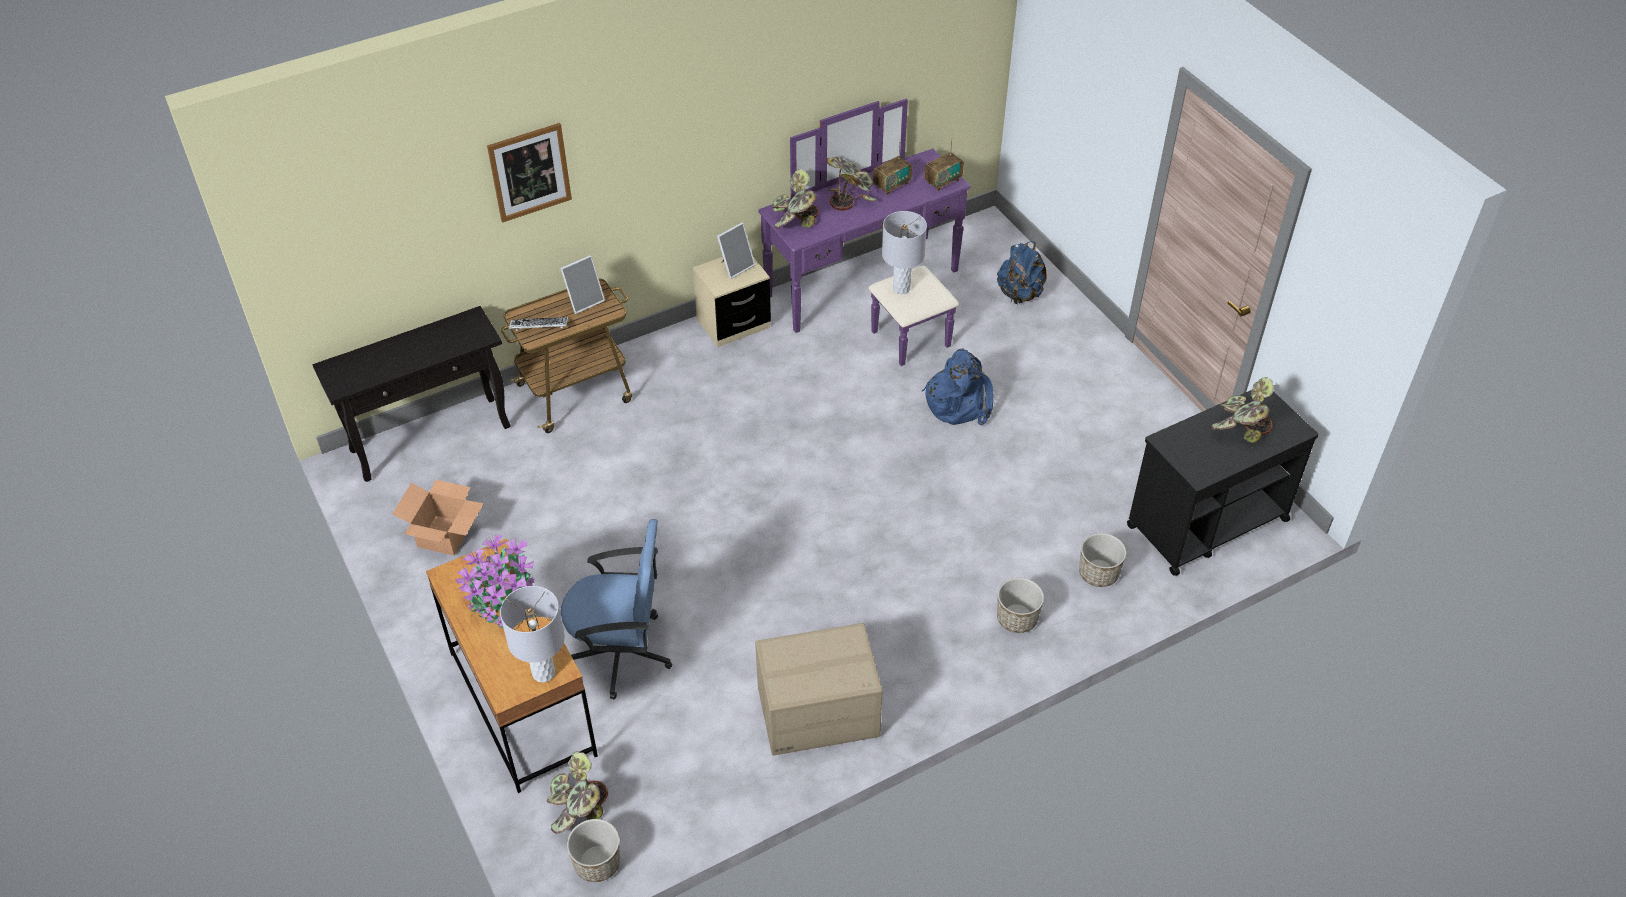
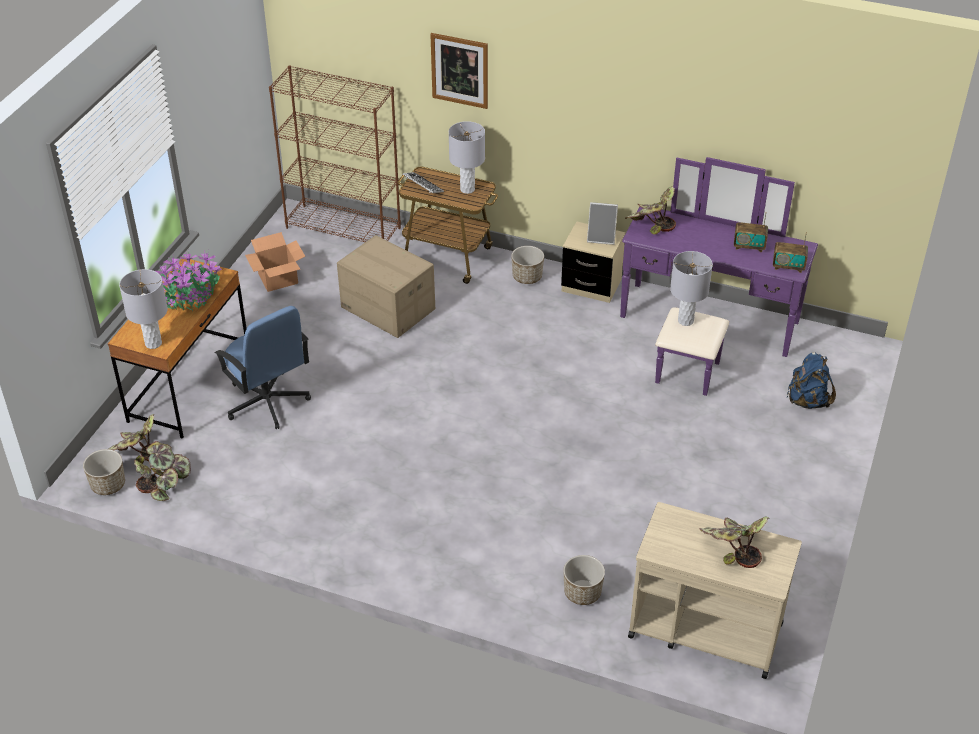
camera: 50 degrees right, 5 degrees down
black console table [312,306,511,482] -> brown bookcase [269,65,401,242]
picture frame [560,255,605,314] -> grey table lamp [449,121,485,194]
cardboard box [755,623,883,756] -> cardboard box moved to [337,235,435,338]
potted plant [827,156,877,211] -> potted plant moved to [134,441,191,501]
blue backpack [922,349,993,425] -> none
planter [997,578,1044,633] -> planter moved to [511,246,544,284]
black cart [1127,390,1318,576] -> beige cart [628,502,802,679]

